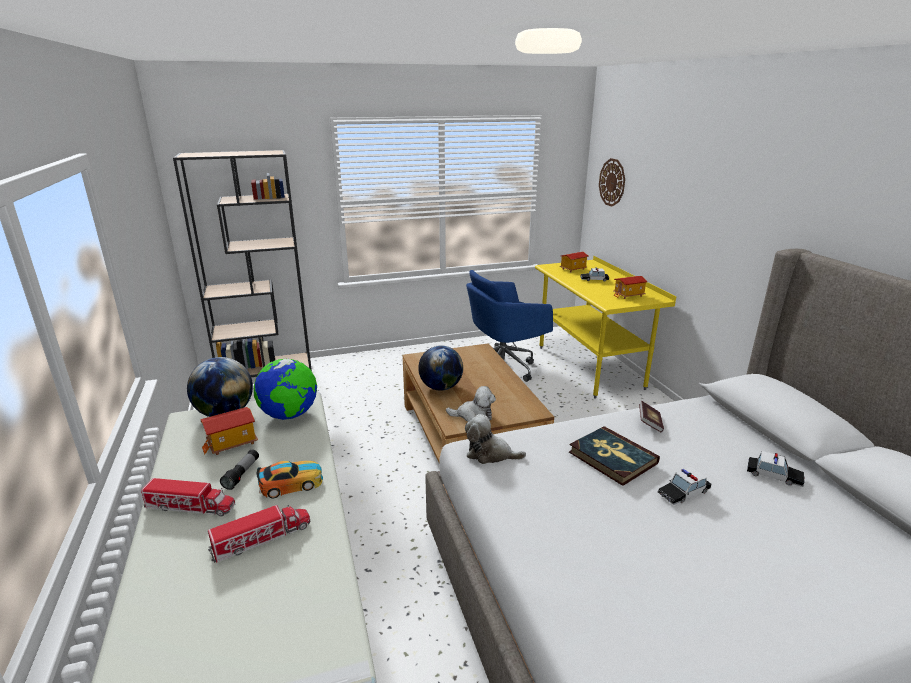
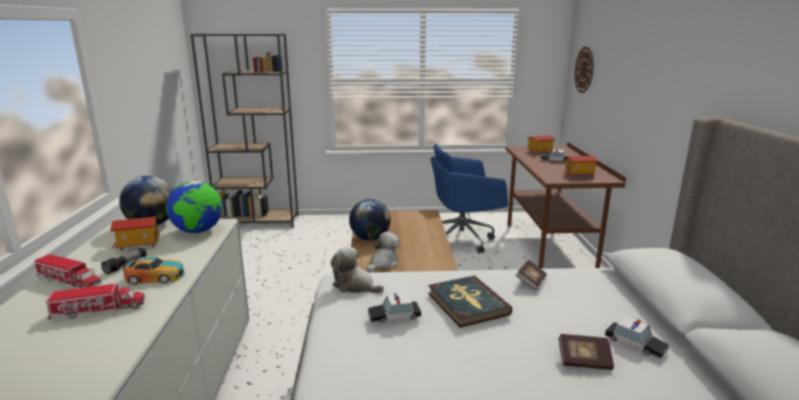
camera: 15 degrees right, 5 degrees down
plush toy [446,386,496,422] -> plush toy turned 75 degrees counterclockwise [366,232,400,272]
yellow desk [535,256,676,399] -> brown desk [505,142,626,269]
toy car [658,467,711,505] -> toy car moved to [368,293,421,324]
none -> book [558,334,614,370]

